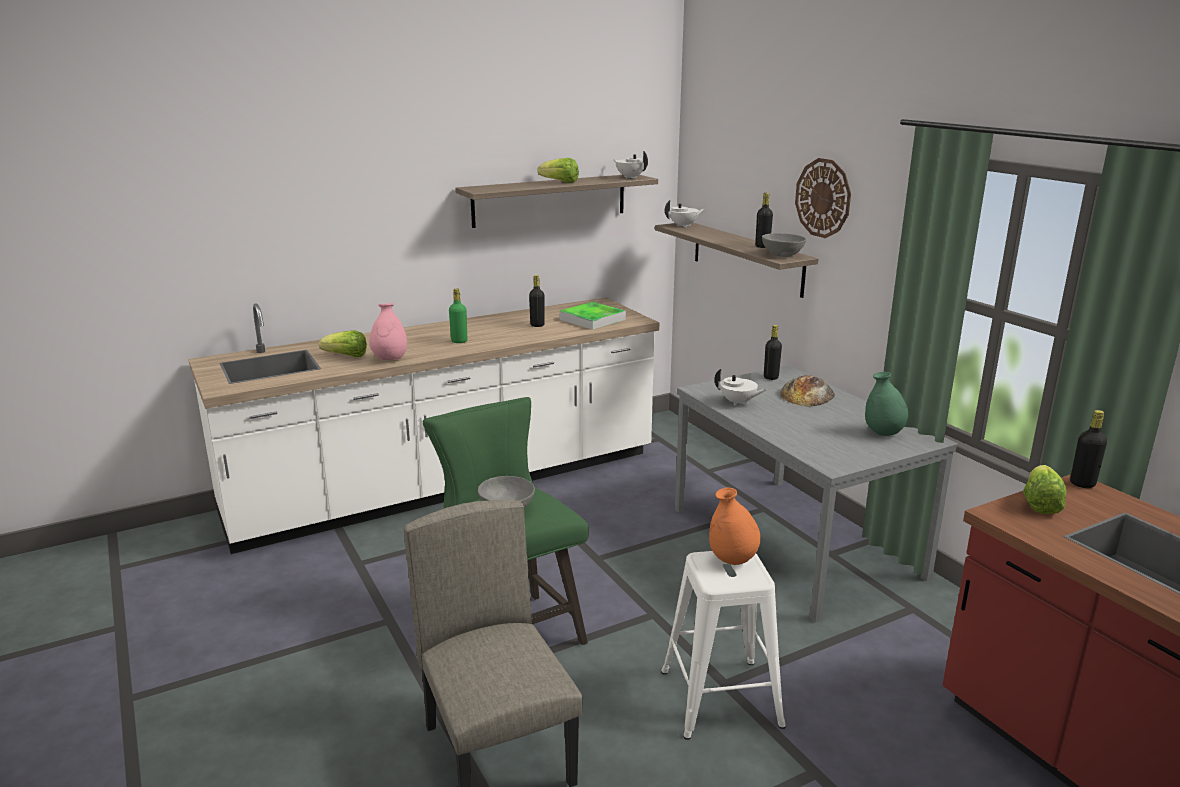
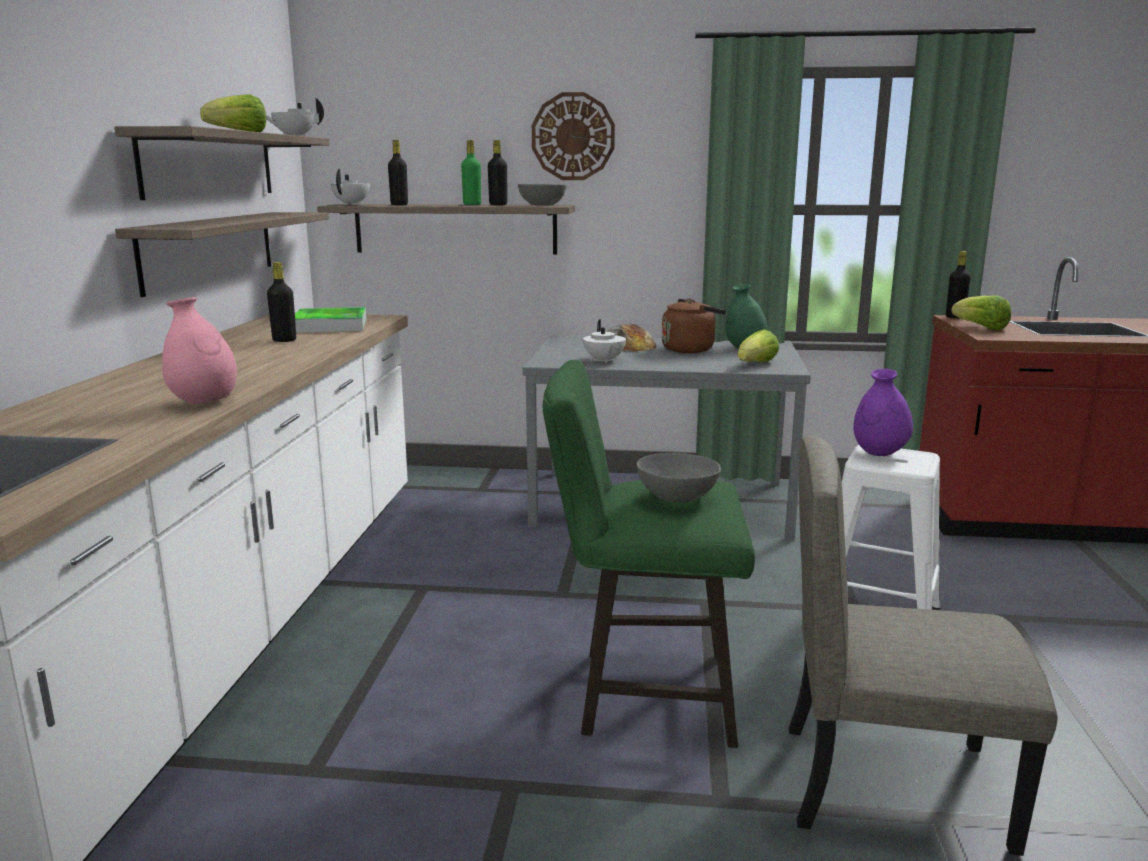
camera: 55 degrees left, 5 degrees down
lettuce [319,330,367,357] -> lettuce moved to [737,329,779,362]
green bottle [449,289,467,343] -> green bottle moved to [461,140,481,205]
orange vase [709,488,761,565] -> purple vase [853,369,913,456]
white teapot [715,369,767,406] -> white teapot turned 105 degrees clockwise [583,320,626,363]
black bottle [764,325,782,380] -> black bottle moved to [388,140,408,205]
none -> shelf [115,212,329,297]
none -> brown kettle [662,299,726,353]

